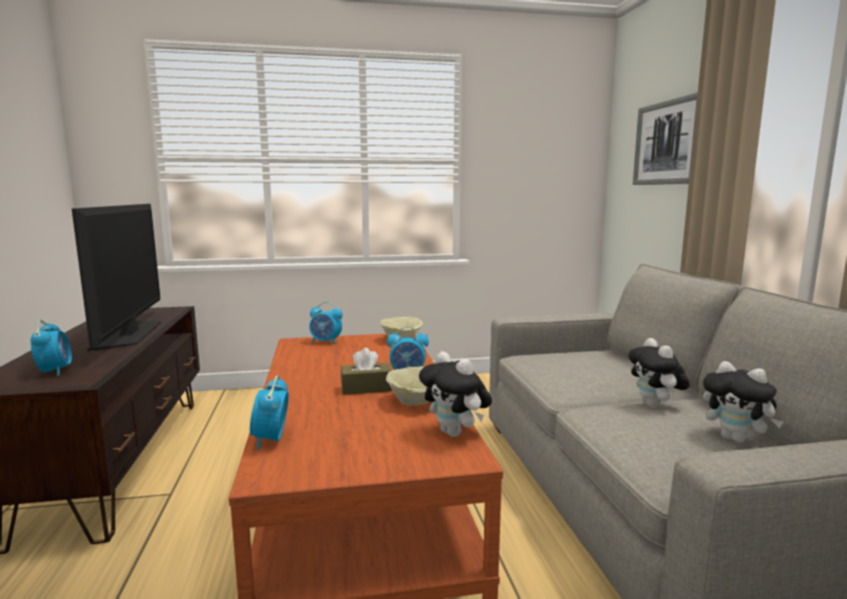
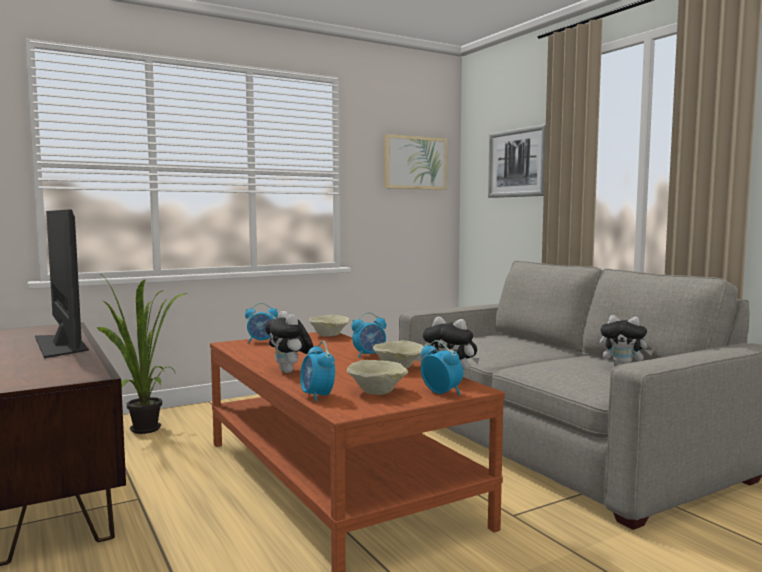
camera: 20 degrees left, 5 degrees down
alarm clock [31,320,72,376] -> alarm clock moved to [420,340,463,396]
brown tissue box [341,348,392,395] -> none
plush toy [628,338,689,408] -> plush toy moved to [265,311,314,373]
none -> potted plant [97,275,188,434]
none -> beige bowl [347,360,408,395]
none -> picture [384,134,447,190]

